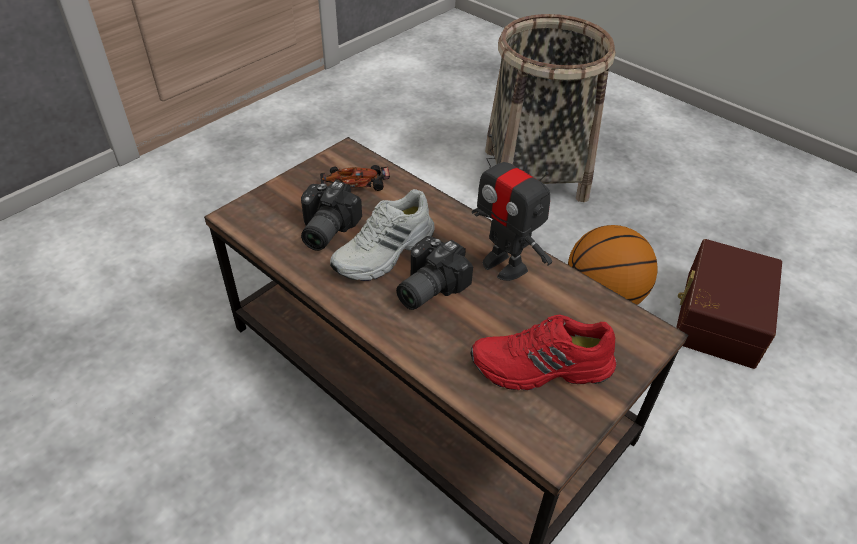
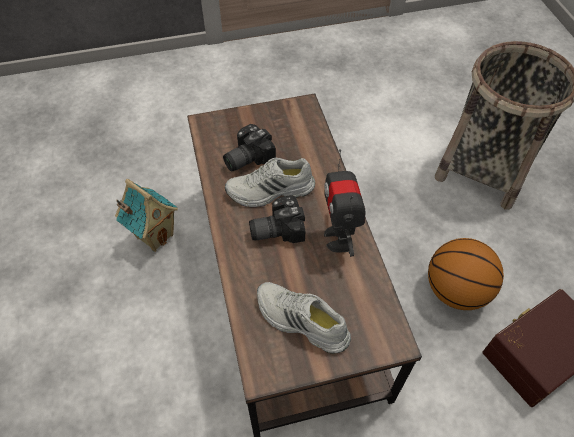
camera: 35 degrees right, 10 degrees up
toy car [320,165,390,191] -> none
red shoe [470,314,616,390] -> white shoe [257,282,351,354]
none -> toy house [115,179,178,252]

